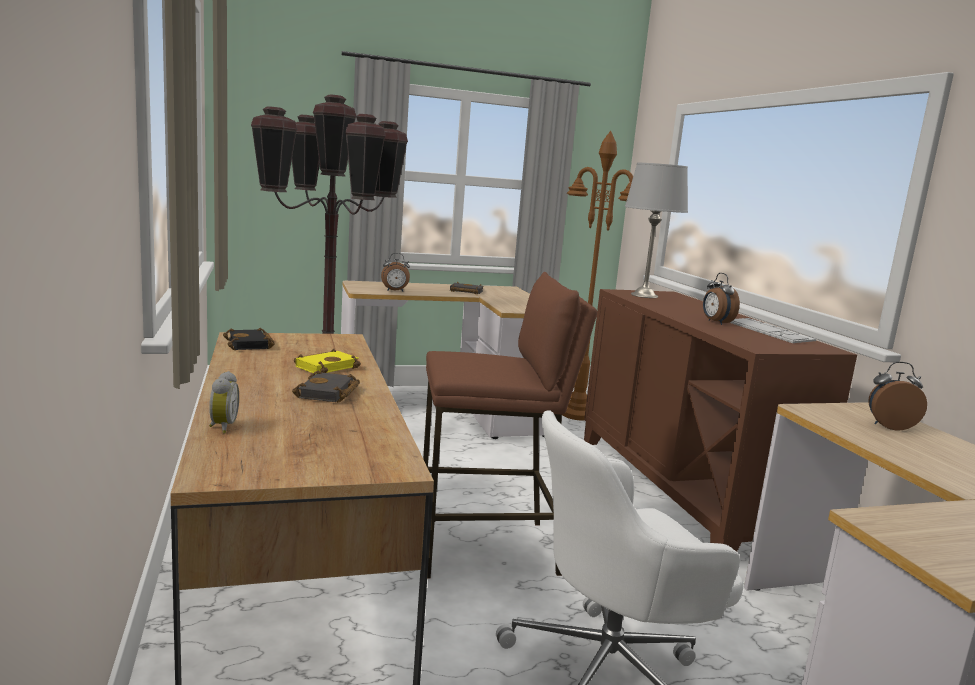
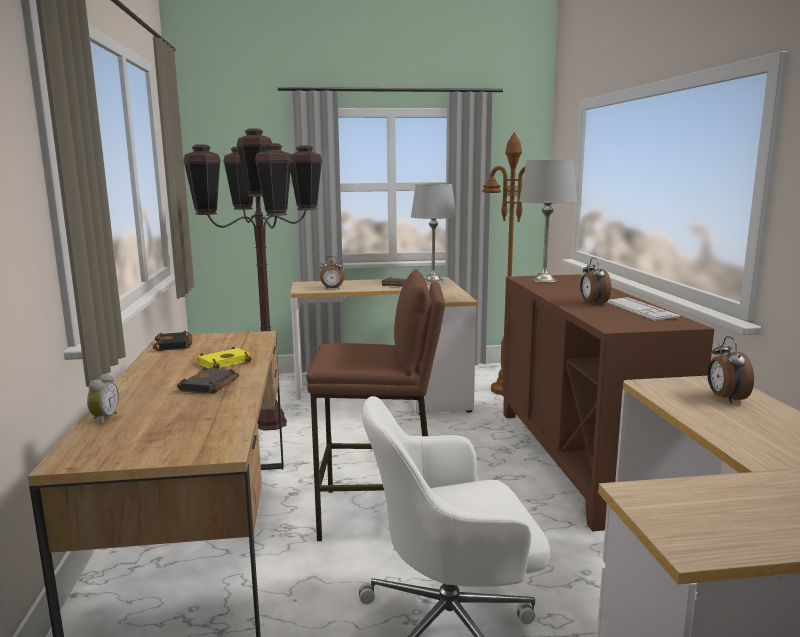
camera: 10 degrees right, 0 degrees up
alarm clock [868,362,927,430] -> alarm clock turned 105 degrees counterclockwise [707,336,754,403]
none -> grey table lamp [411,183,457,282]

